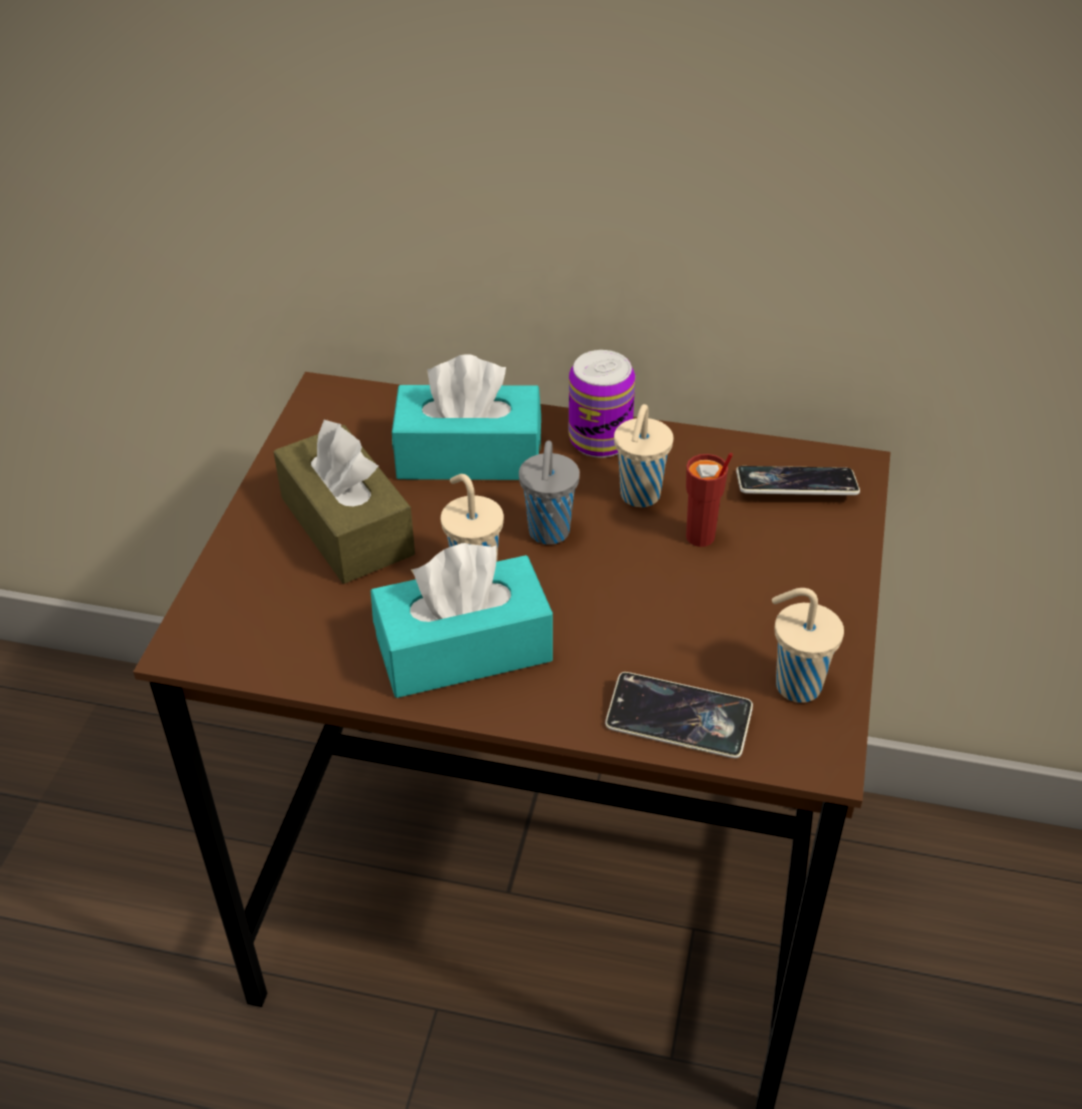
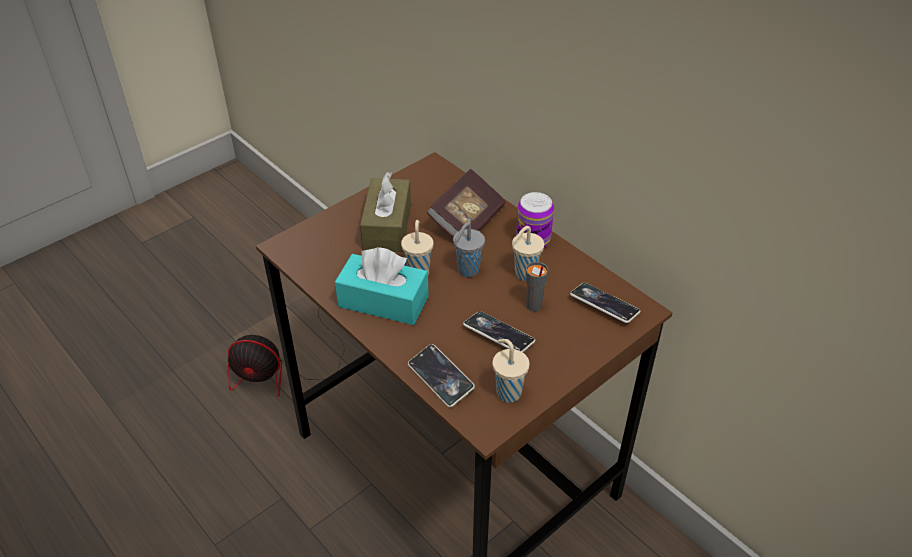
camera: 35 degrees right, 0 degrees up
turquoise tissue box [392,354,541,480] -> book [427,169,505,237]
red cup [686,453,733,547] -> grey cup [526,262,548,312]
none -> fan [228,309,345,397]
none -> phone [463,311,535,352]

